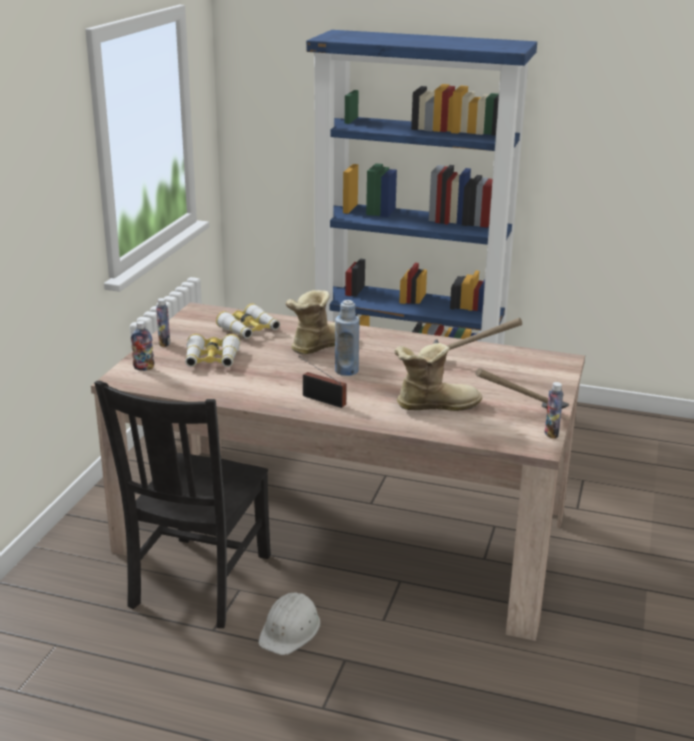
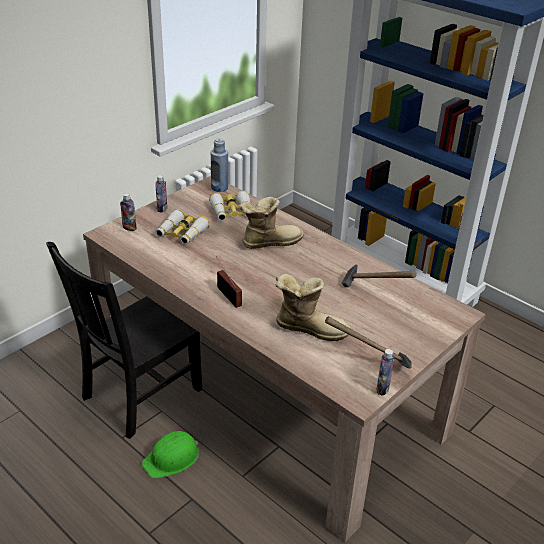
camera: 25 degrees right, 10 degrees up
white hard hat [258,593,320,655] -> green hard hat [142,431,199,479]
blue bottle [335,300,360,376] -> blue bottle moved to [211,138,228,192]

